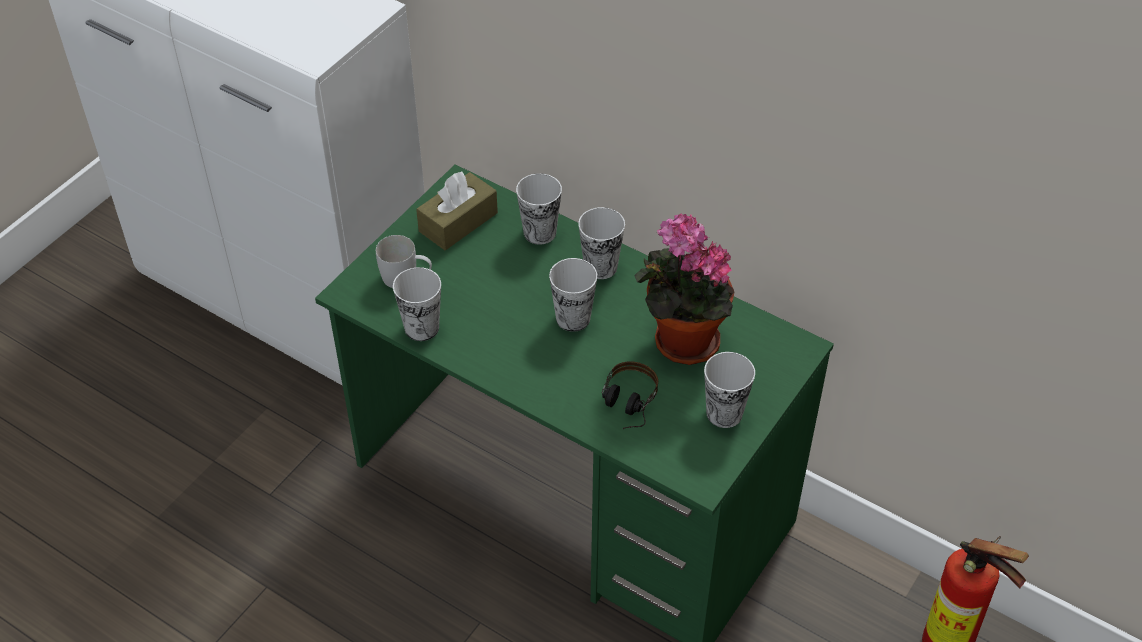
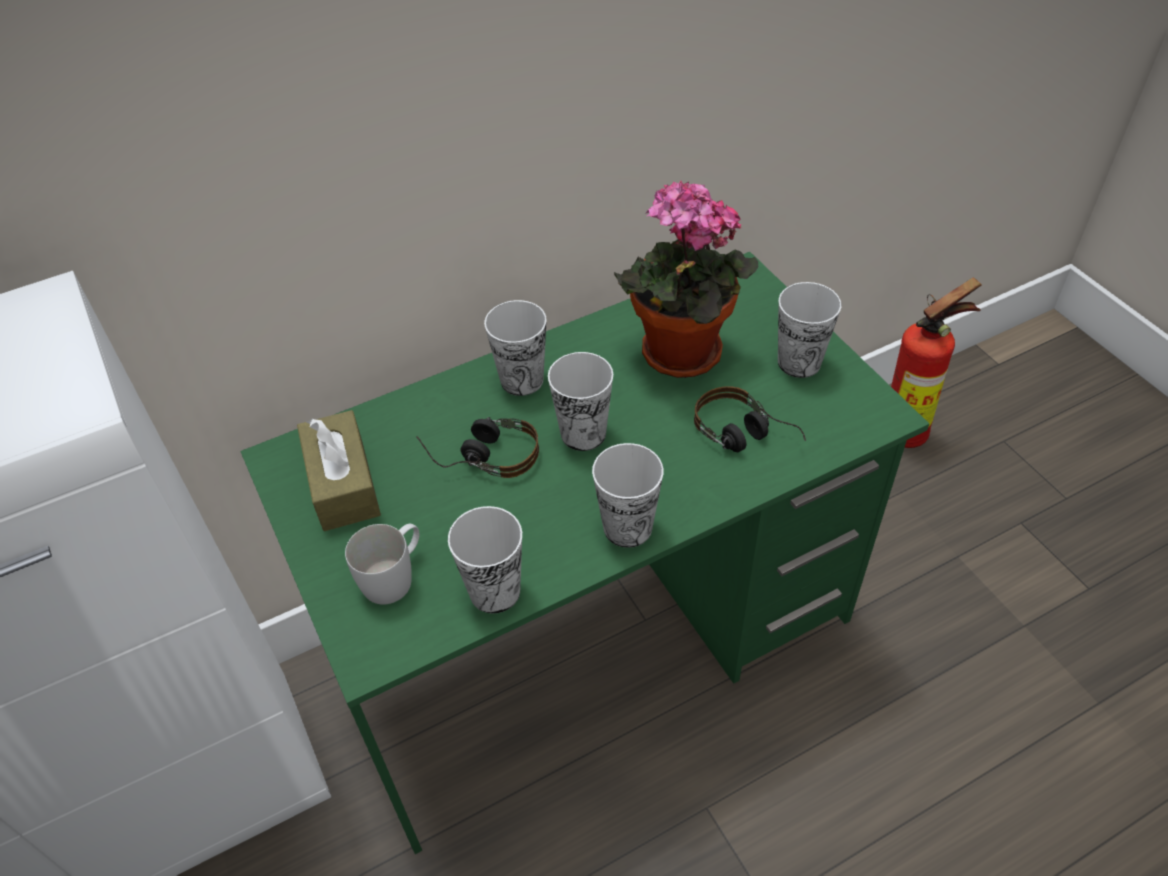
camera: 60 degrees left, 0 degrees up
cup [516,173,562,245] -> cup moved to [592,443,664,548]
none -> headphones [416,417,539,478]

